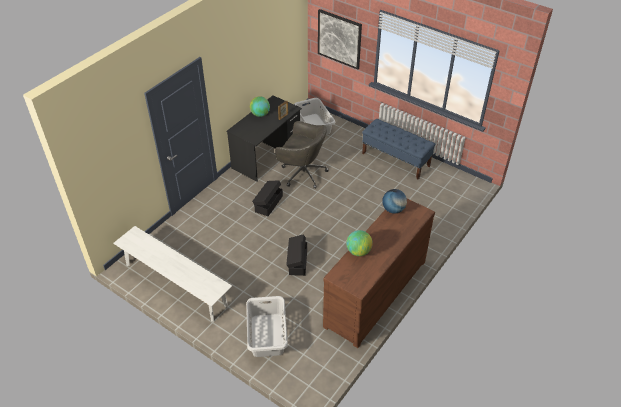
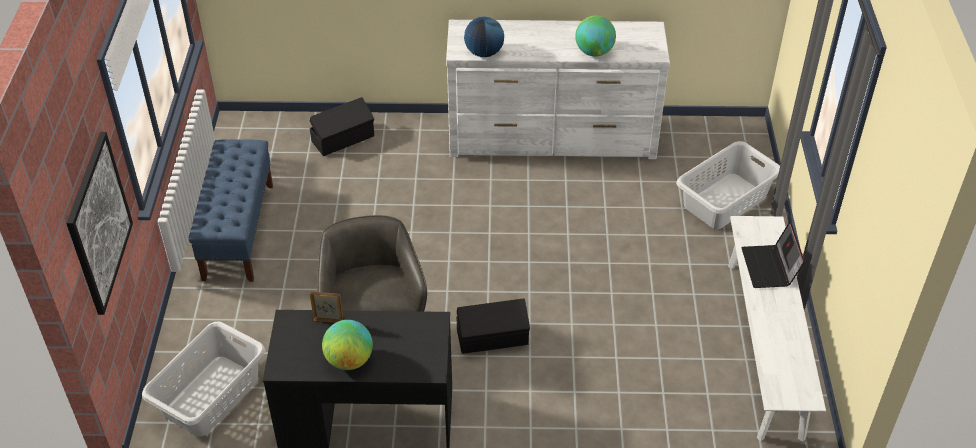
camera: 125 degrees left, 0 degrees up
black storage box [286,234,307,276] -> black storage box moved to [309,97,374,156]
brown dresser [323,199,435,348] -> white dresser [446,20,670,159]
none -> laptop [741,221,805,288]

